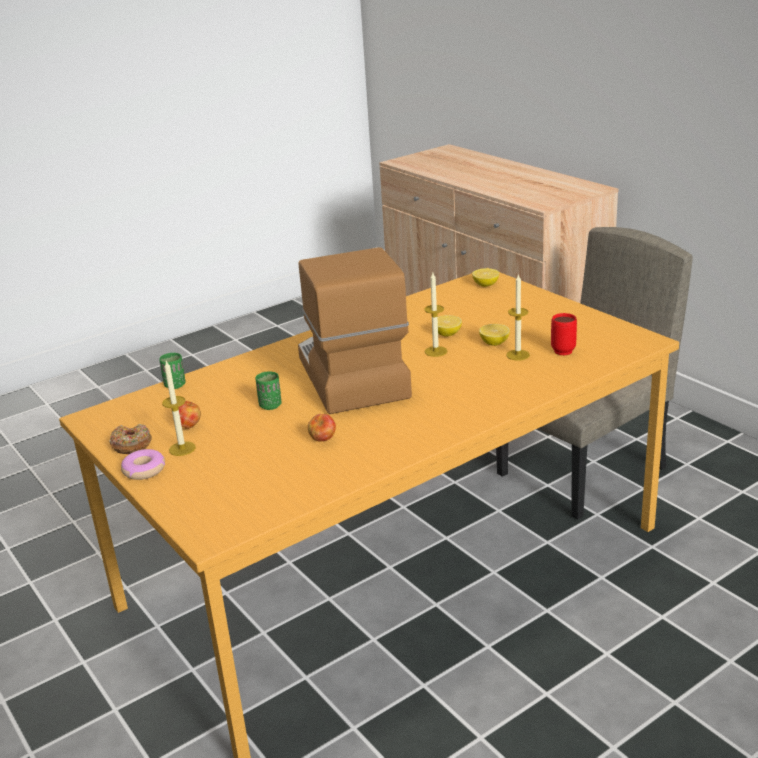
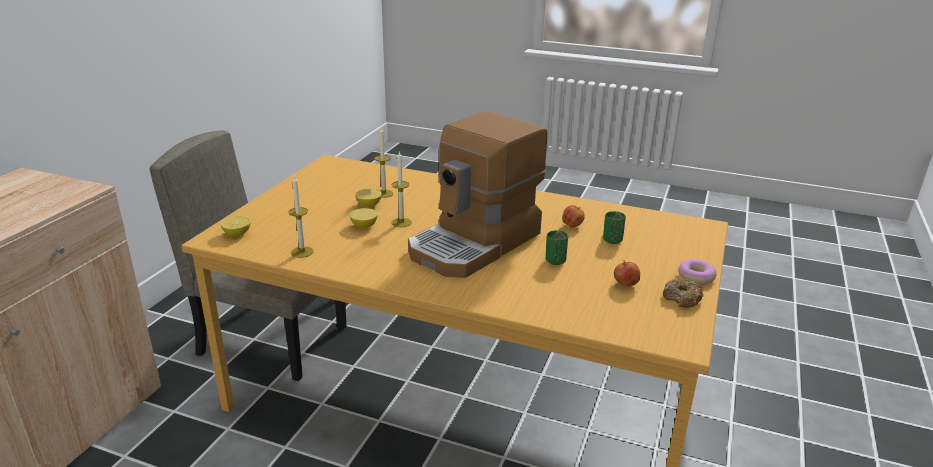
camera: 125 degrees left, 0 degrees up
green cup [159,353,185,389] -> green cup moved to [603,211,626,244]
candle [162,361,196,456] -> candle moved to [288,175,314,258]
red mug [551,313,577,355] -> none

